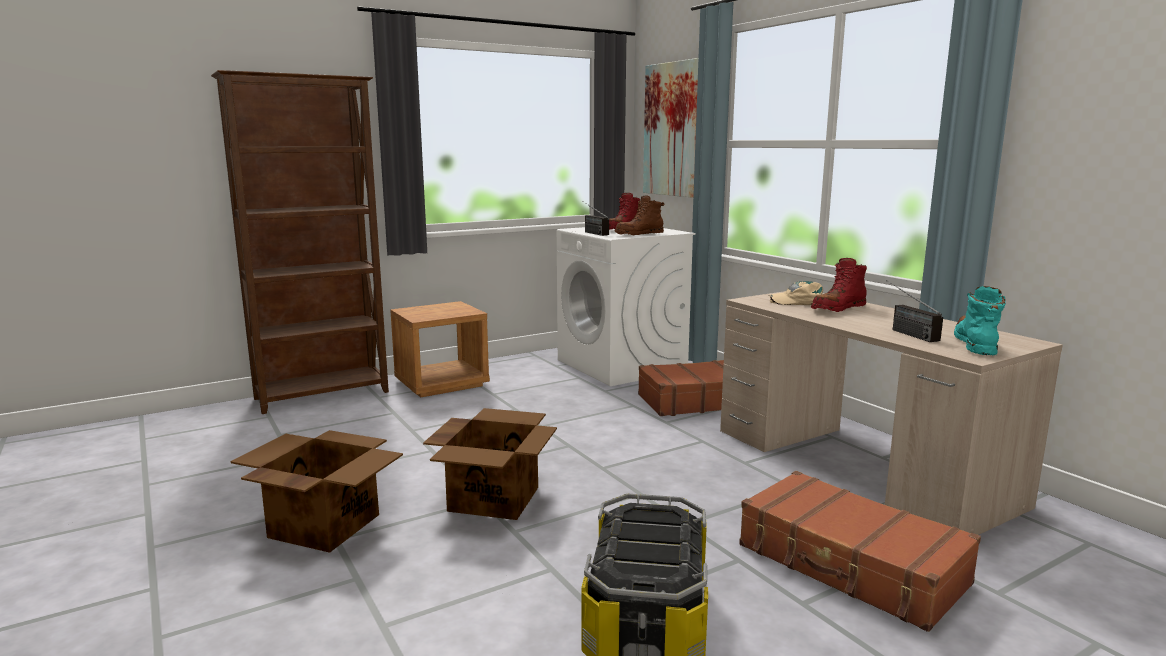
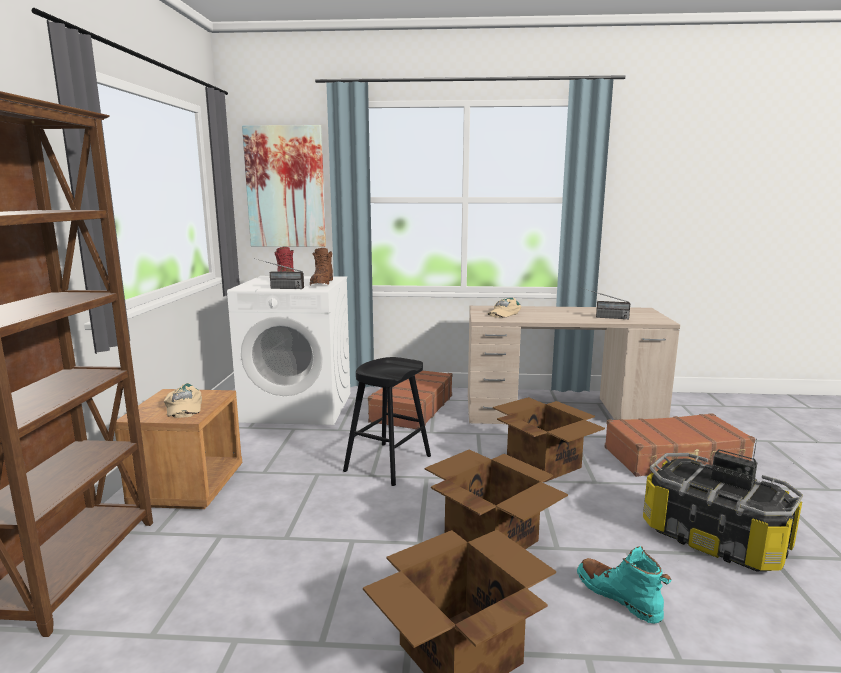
camera: 55 degrees left, 0 degrees up
red boot [811,258,867,312] -> none
turquoise boot [954,286,1006,355] -> turquoise boot moved to [577,546,672,624]
none -> beige cap [164,383,202,418]
none -> black stool [343,357,431,486]
none -> cardboard box [493,397,605,482]
none -> radio [711,438,757,491]

